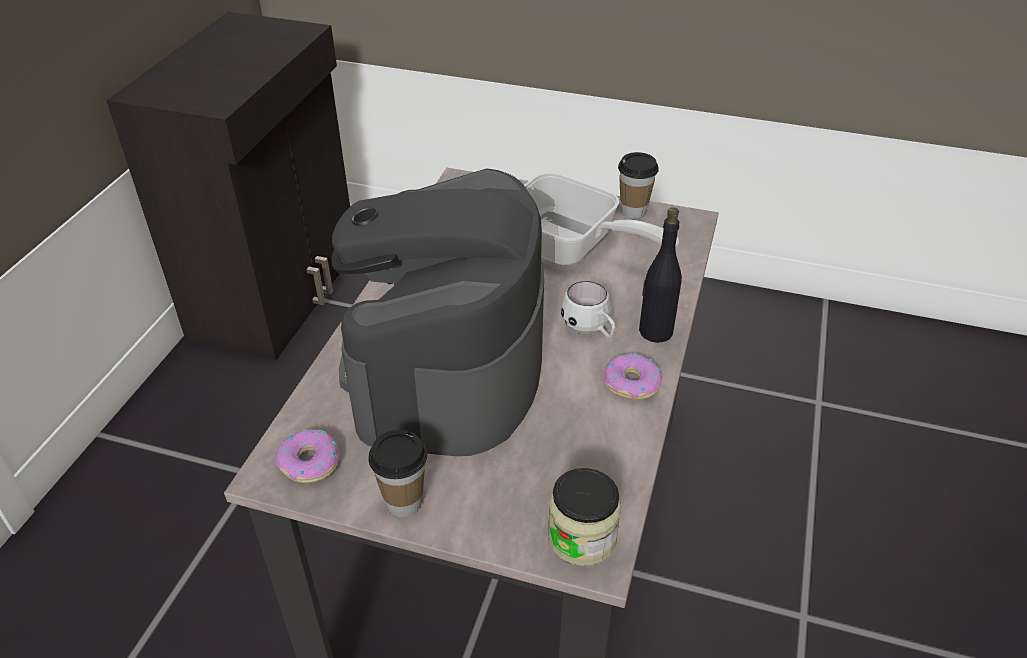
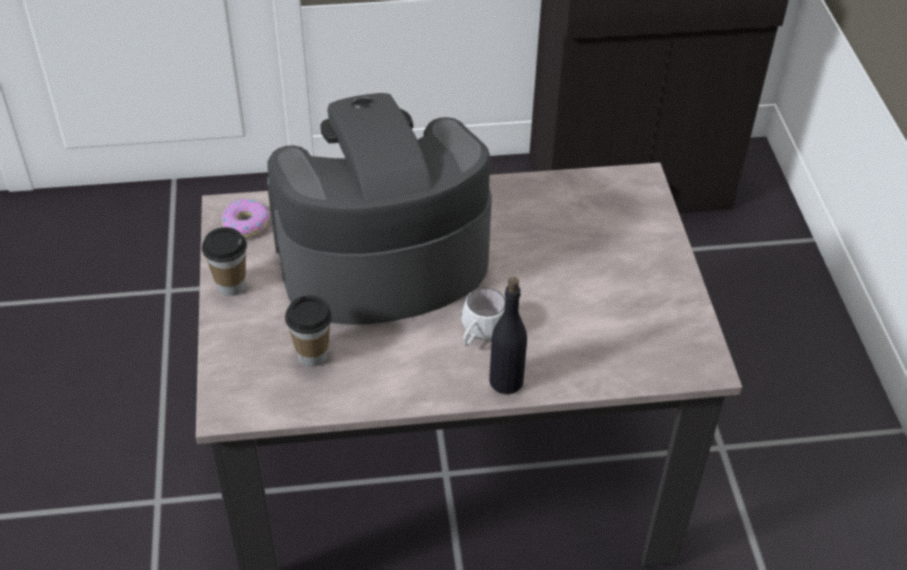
camera: 65 degrees right, 5 degrees up
frying pan [524,172,679,265] -> none
jar [548,468,621,566] -> none
donut [604,353,662,400] -> none
cup [618,152,659,219] -> cup moved to [285,295,332,367]

